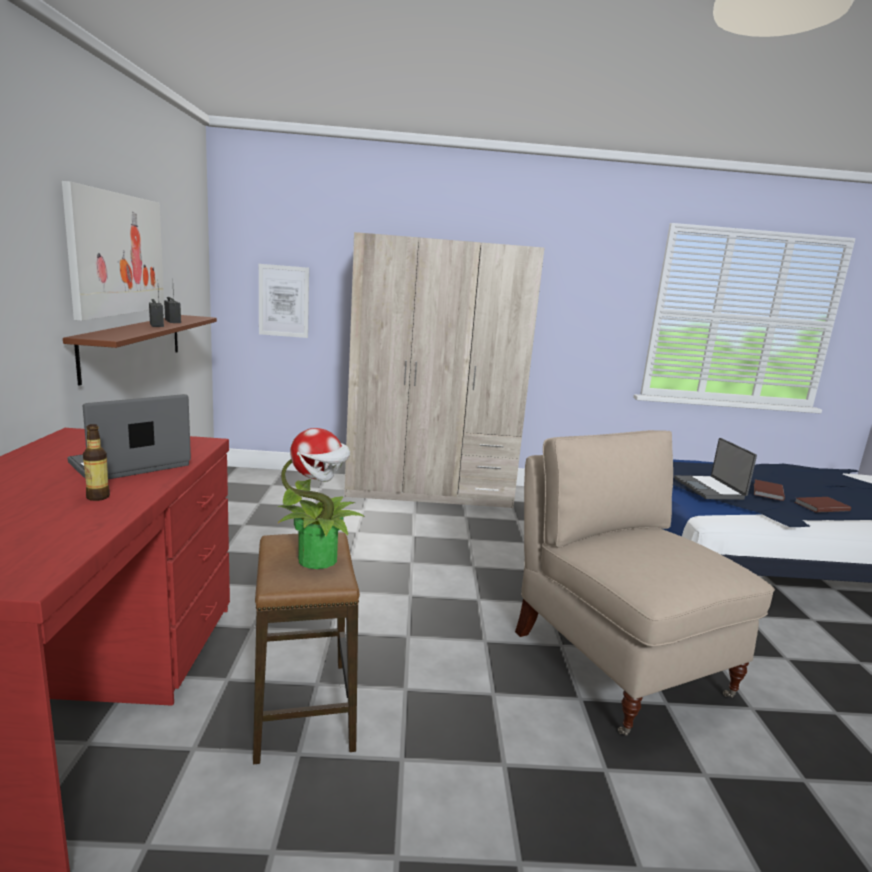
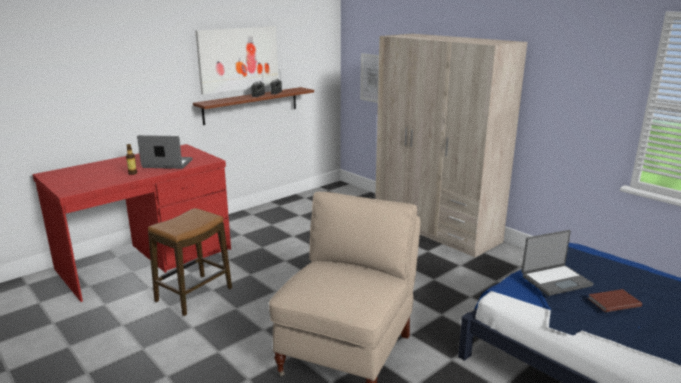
camera: 50 degrees right, 5 degrees up
potted plant [278,428,365,569] -> none
laptop [674,438,757,500] -> laptop turned 150 degrees counterclockwise [522,230,594,296]
brown book [795,497,851,513] -> none

